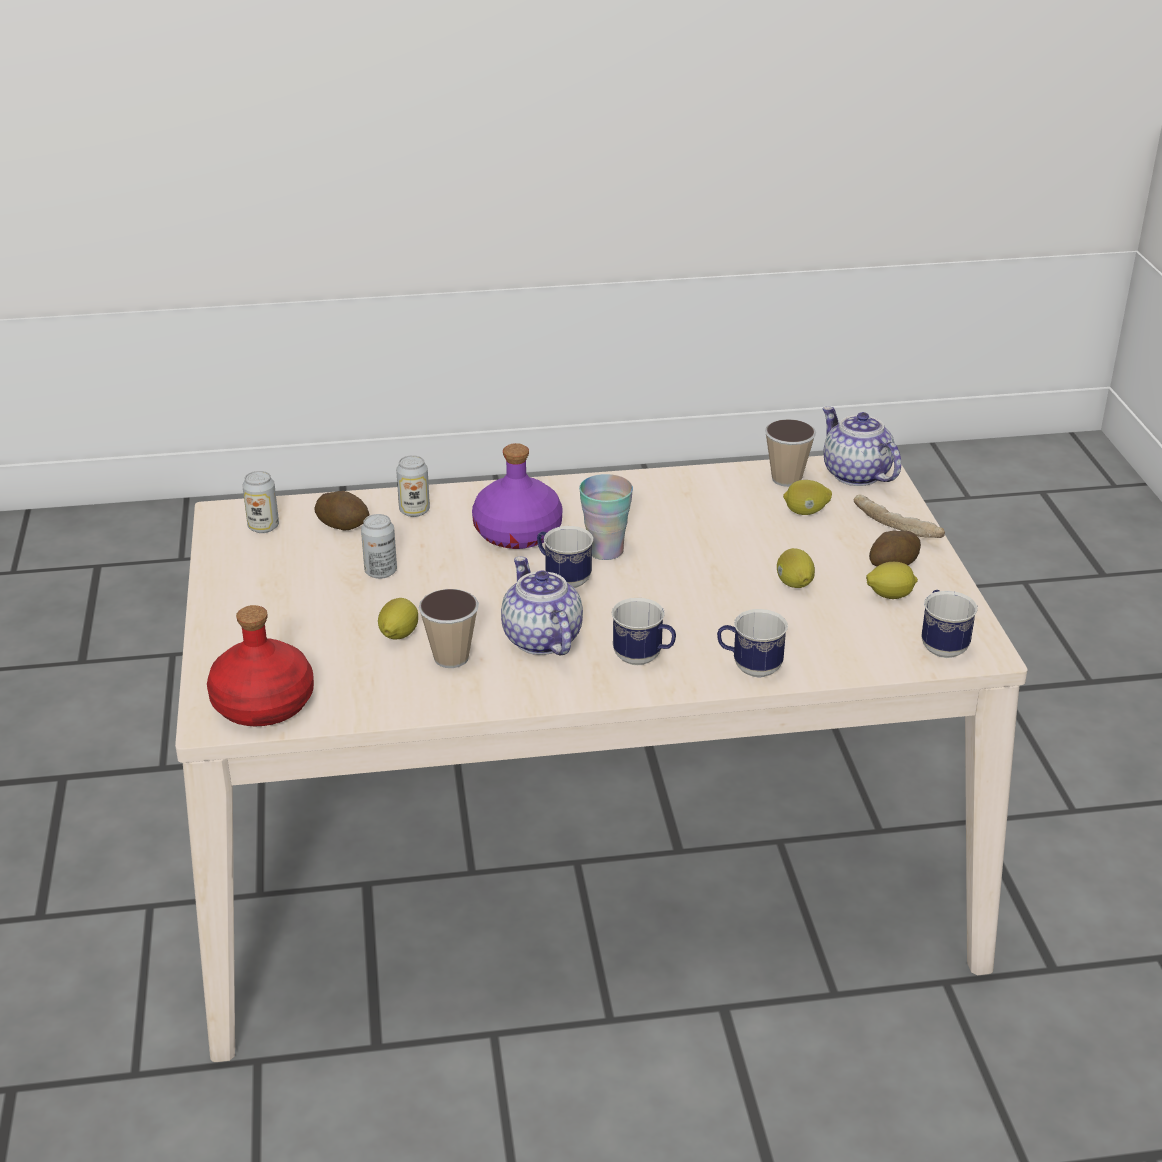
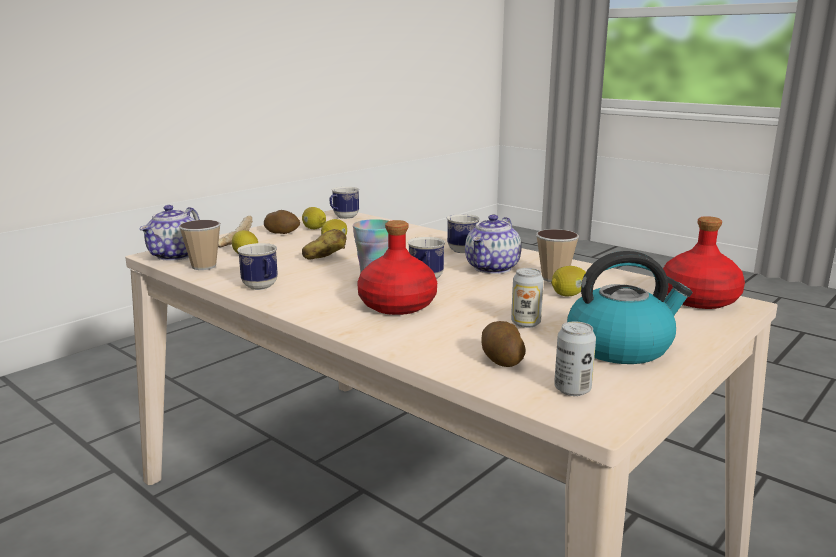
camera: 130 degrees left, 15 degrees down
can [396,455,430,517] -> none
purple bottle [472,443,563,549] -> red bottle [357,220,437,315]
mug [717,609,788,677] -> mug moved to [237,243,278,290]
none -> potato [302,229,347,260]
none -> kettle [567,251,692,364]

